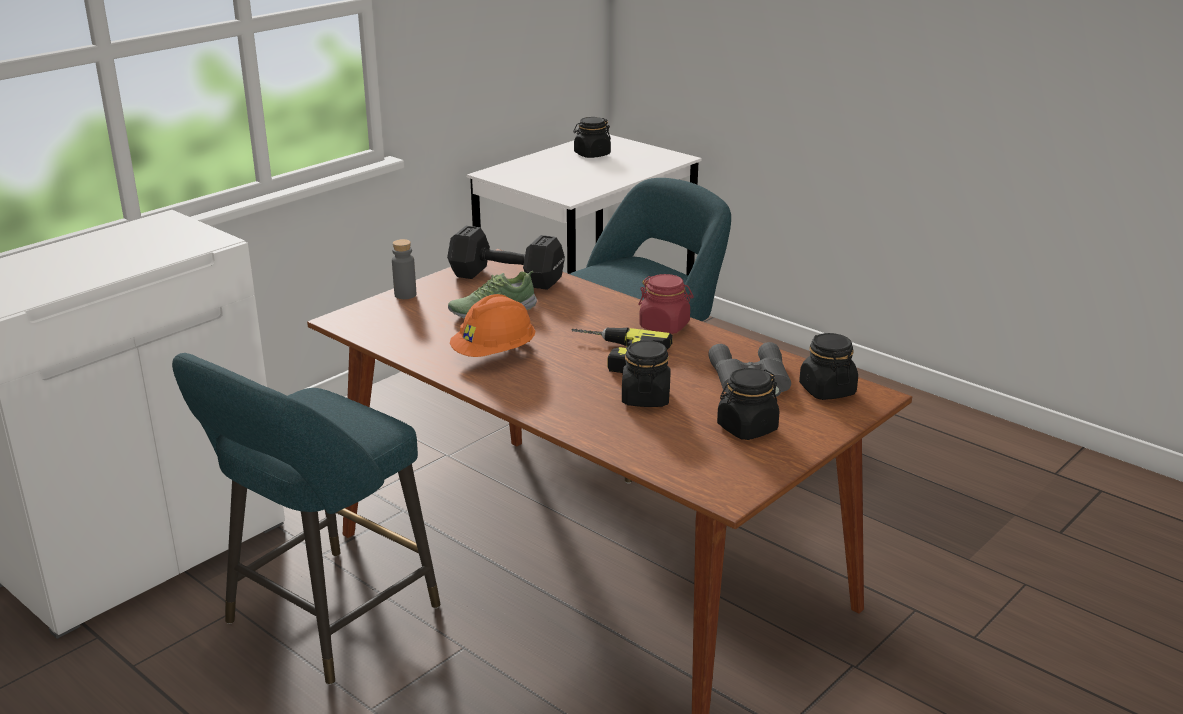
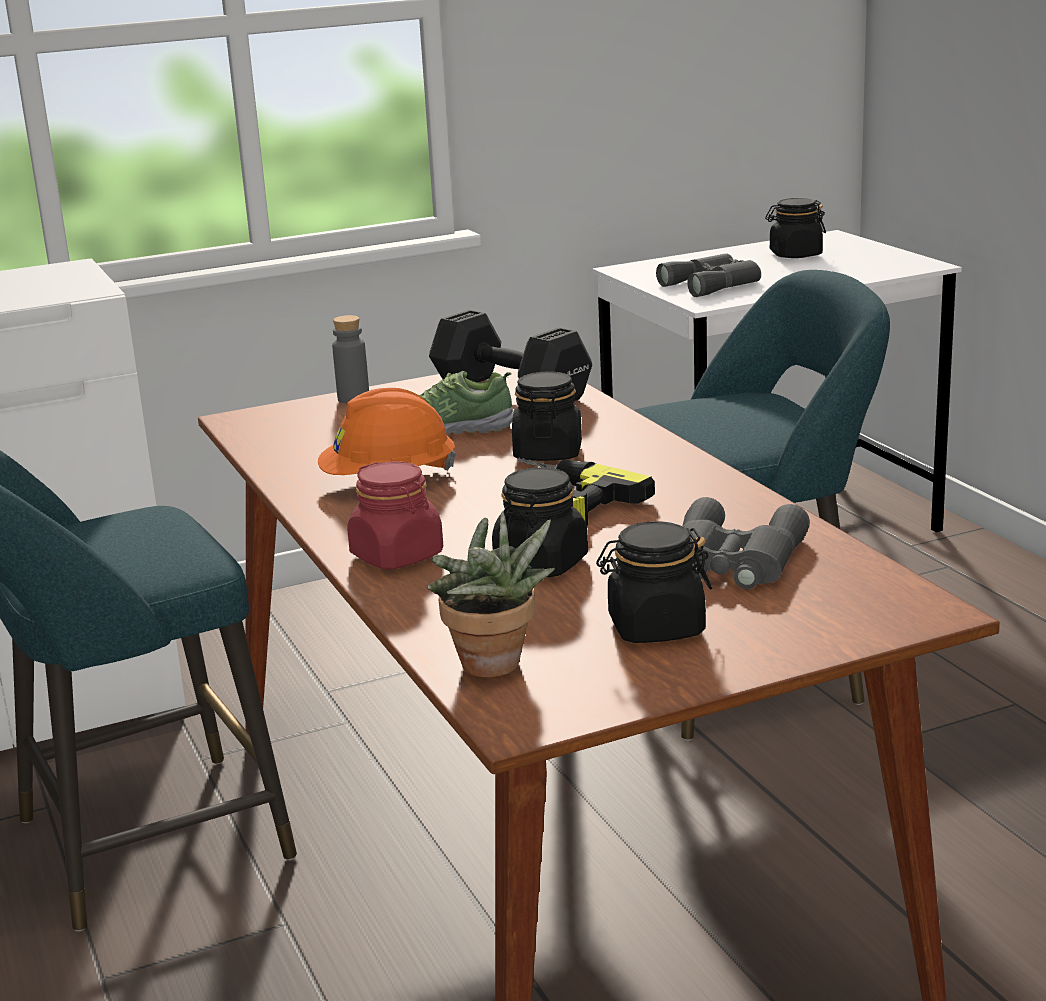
camera: 25 degrees right, 5 degrees down
red jar [638,274,694,334] -> red jar moved to [347,461,443,569]
black jar [799,333,858,400] -> black jar moved to [512,371,582,461]
none -> potted plant [428,511,555,678]
none -> grey binoculars [656,253,761,297]

